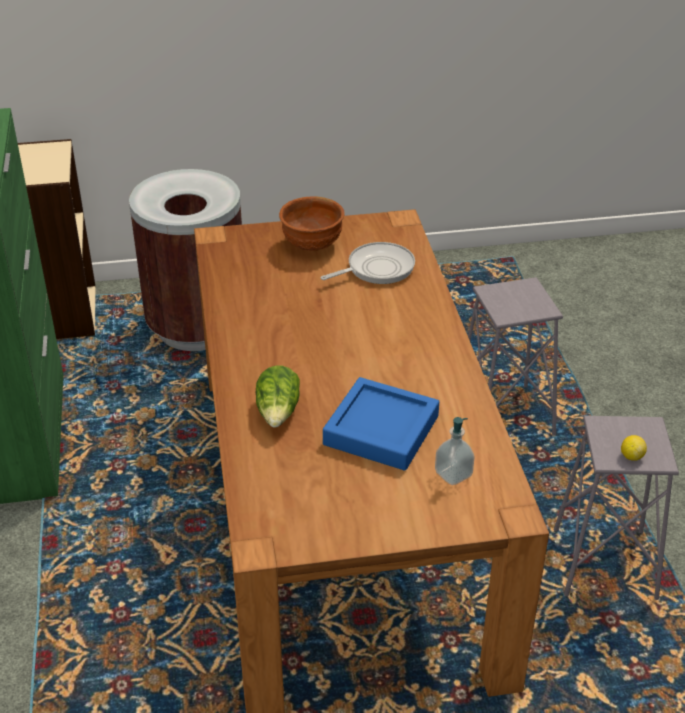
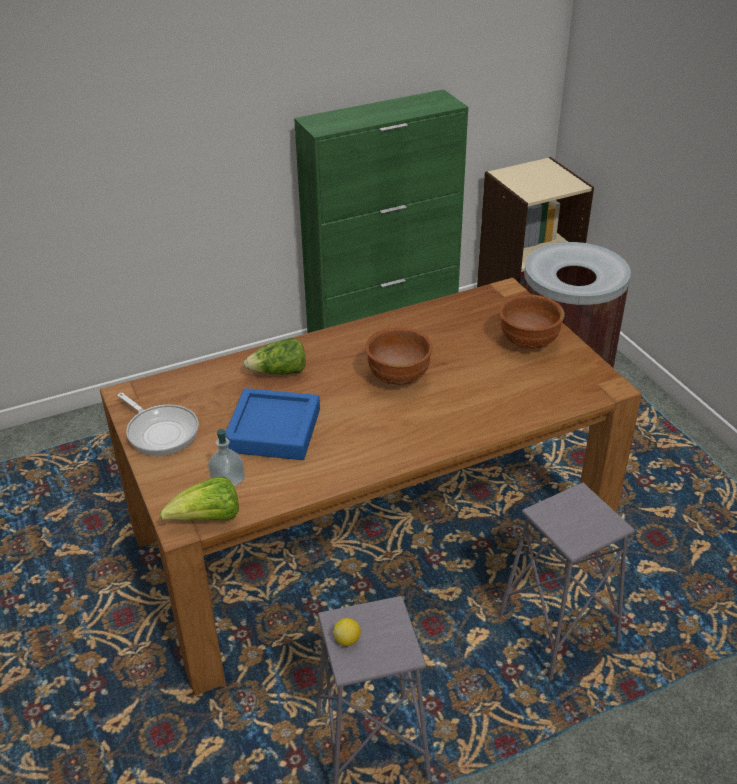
camera: 75 degrees right, 0 degrees up
frying pan [321,242,415,284] -> frying pan moved to [117,393,199,456]
none -> lettuce [160,477,239,521]
none -> brown bowl [365,327,433,385]

